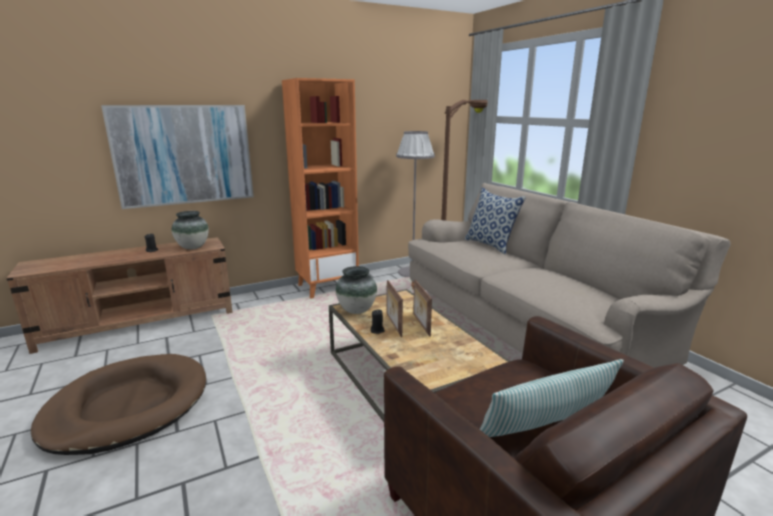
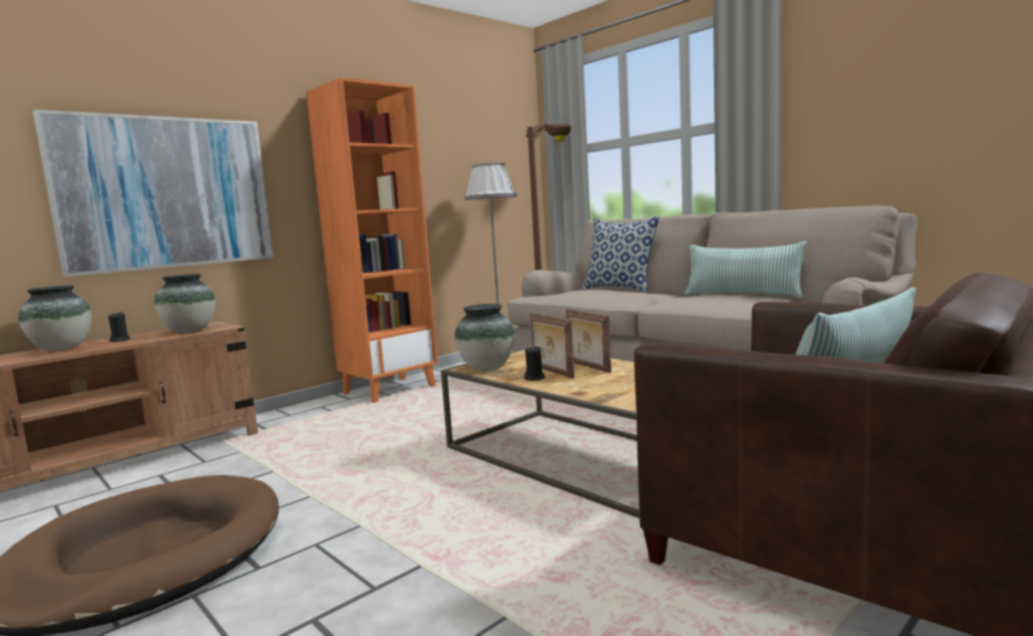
camera: 15 degrees left, 10 degrees down
none -> vase [18,285,92,351]
none -> pillow [685,241,807,297]

